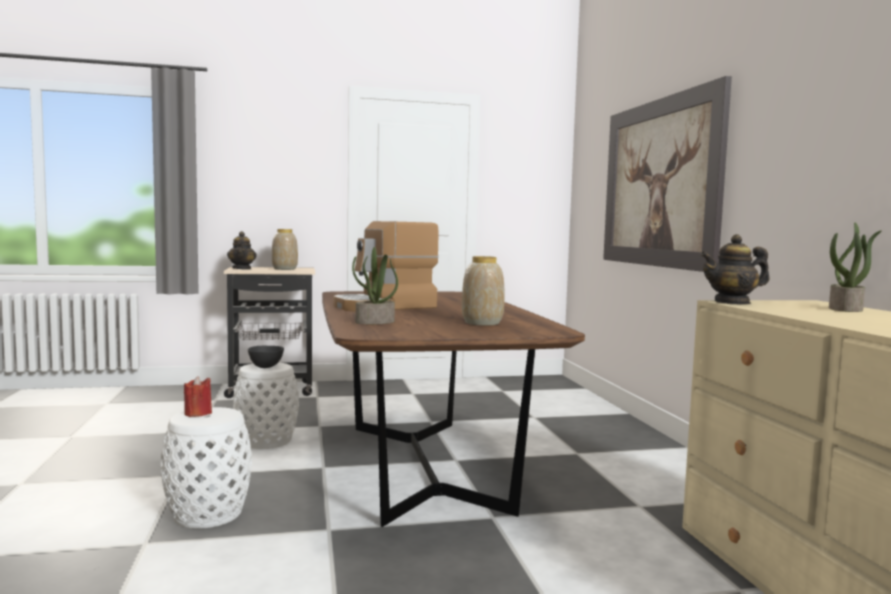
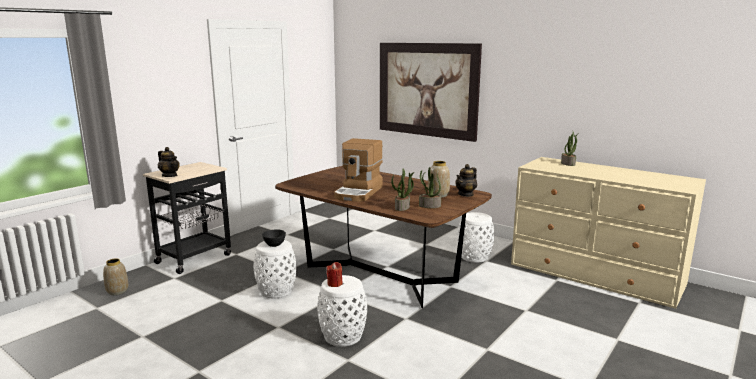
camera: 40 degrees left, 10 degrees up
vase [272,229,298,270] -> vase moved to [103,258,128,295]
teapot [700,234,770,305] -> teapot moved to [455,164,477,197]
none -> potted plant [419,167,441,208]
none -> white stool [457,212,495,263]

